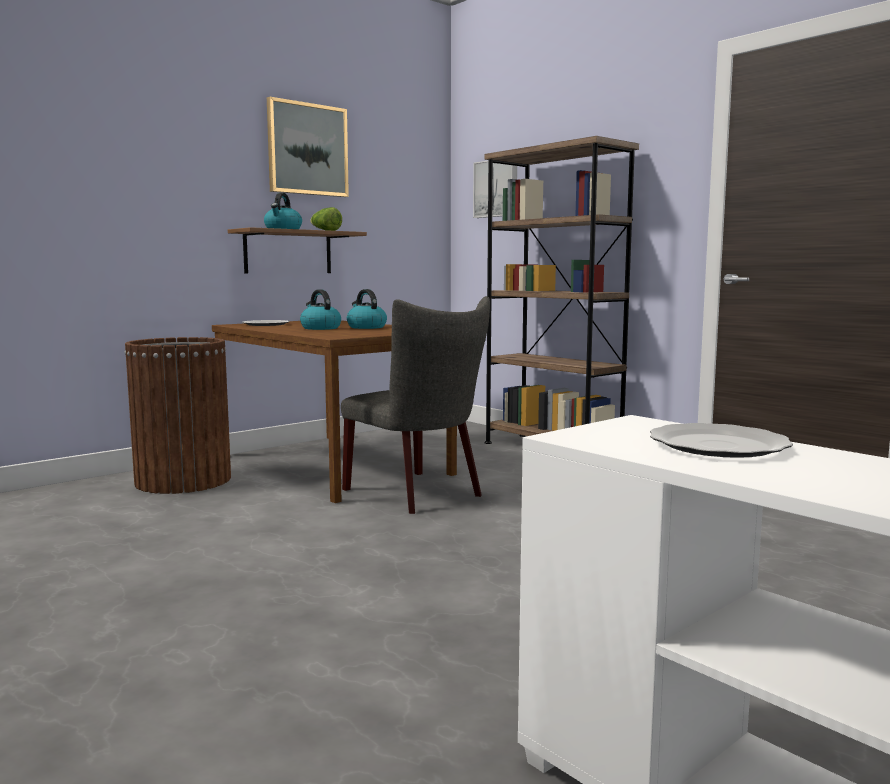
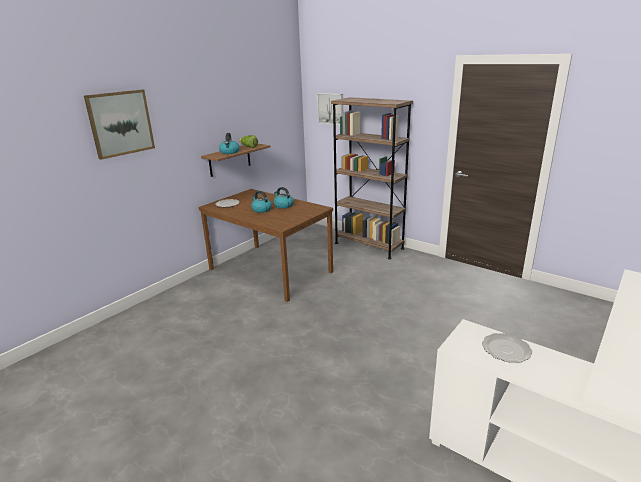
camera: 10 degrees left, 15 degrees up
brown trash can [124,337,231,494] -> none
picture [267,97,349,197] -> picture moved to [84,89,155,160]
grey chair [341,296,490,514] -> none

